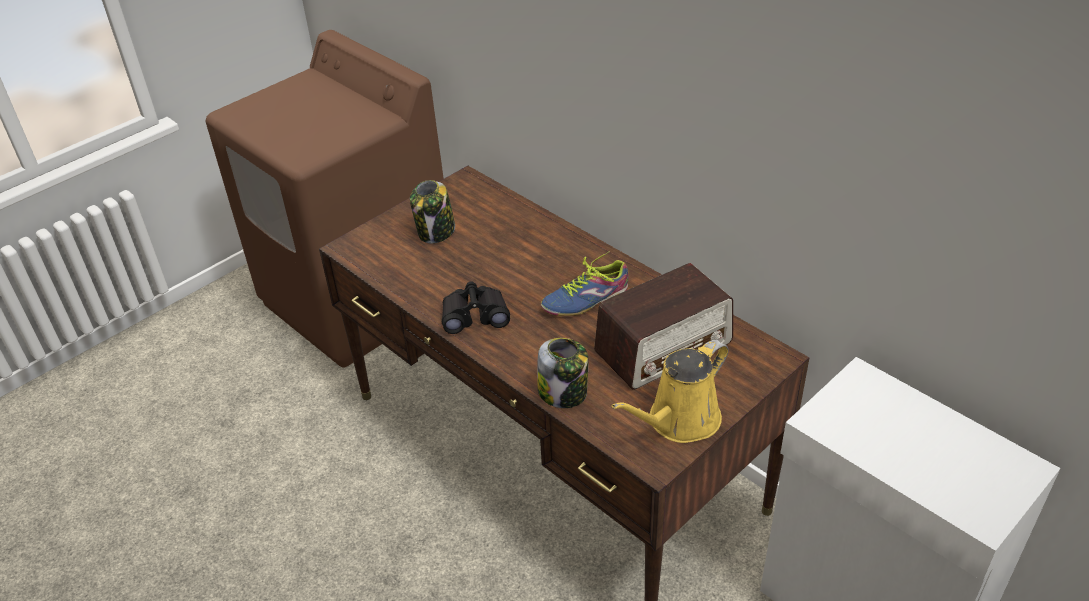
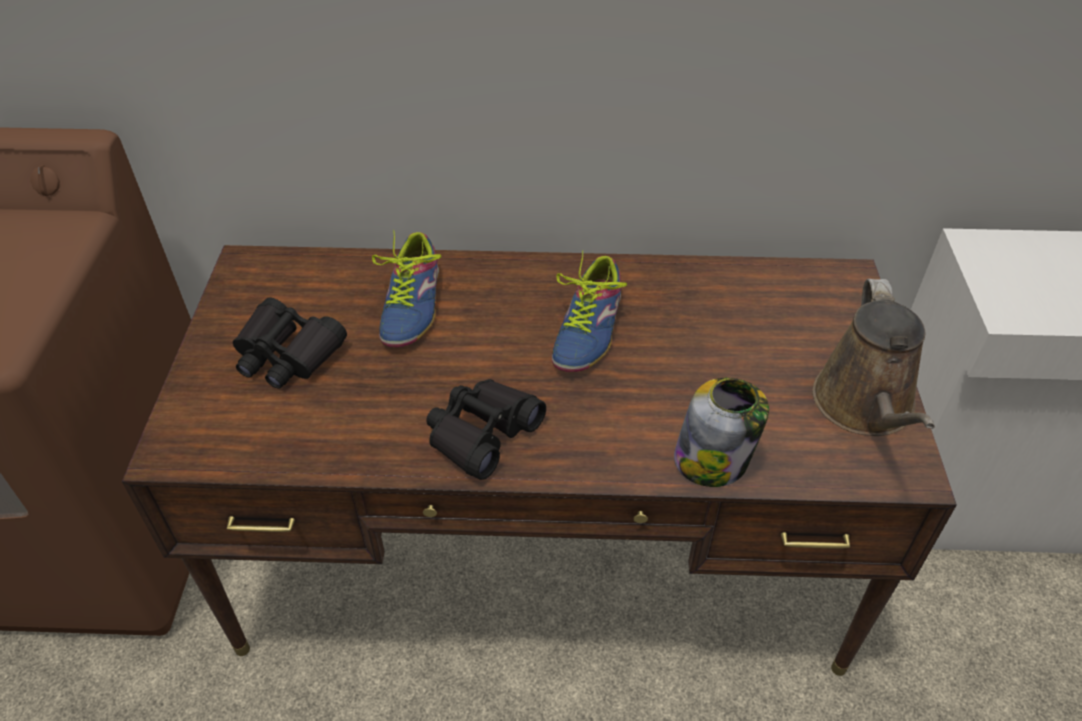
camera: 45 degrees left, 5 degrees up
jar [410,180,455,243] -> black binoculars [233,297,347,389]
radio [594,263,733,390] -> none
yellow watering can [612,340,729,443] -> brown watering can [812,279,935,436]
none -> shoe [372,230,441,348]

